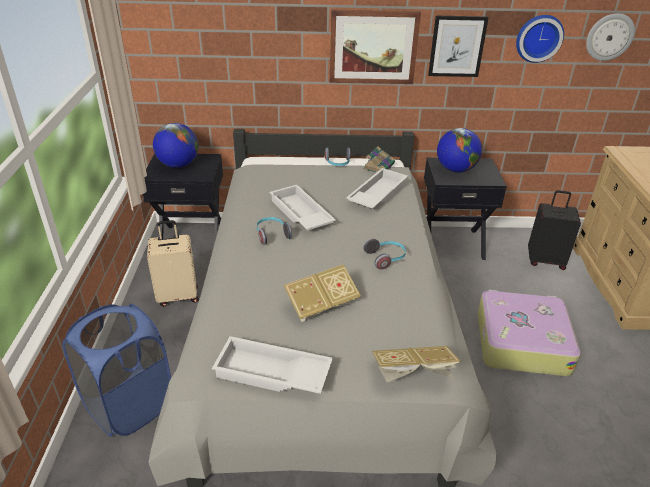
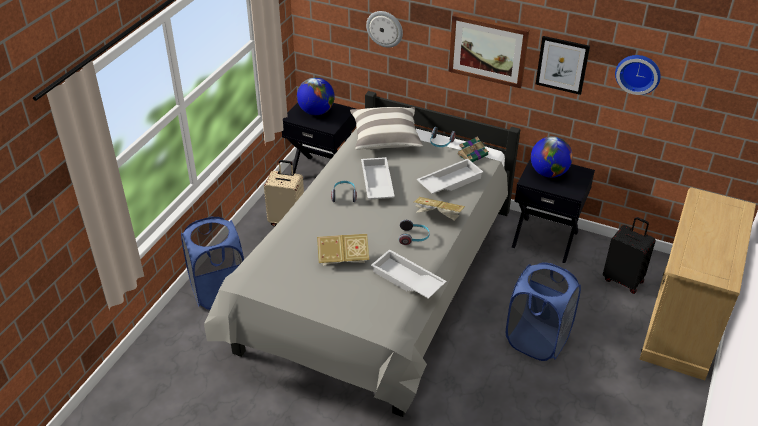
camera: 25 degrees right, 5 degrees up
white tray [212,336,333,393] -> white tray moved to [371,249,447,299]
book [372,346,461,382] -> book moved to [414,197,465,221]
suitcase [477,290,581,376] -> blue laundry basket [506,262,581,361]
wall clock [586,13,635,61] -> wall clock moved to [366,11,403,48]
none -> pillow [350,107,423,150]

